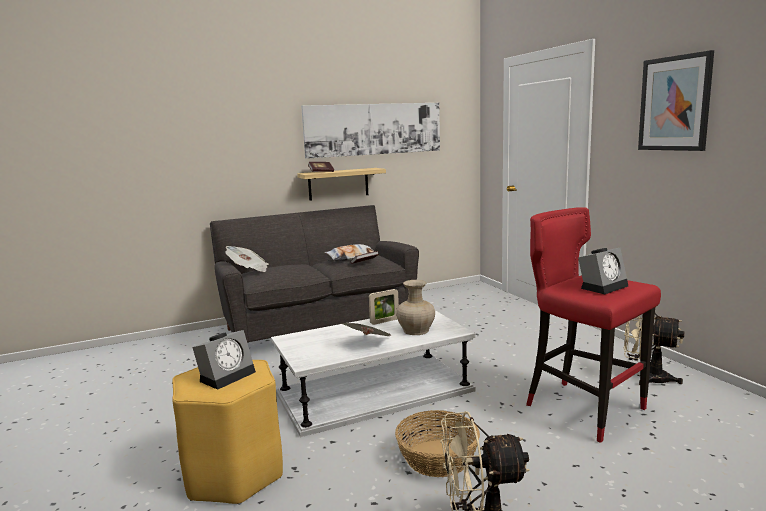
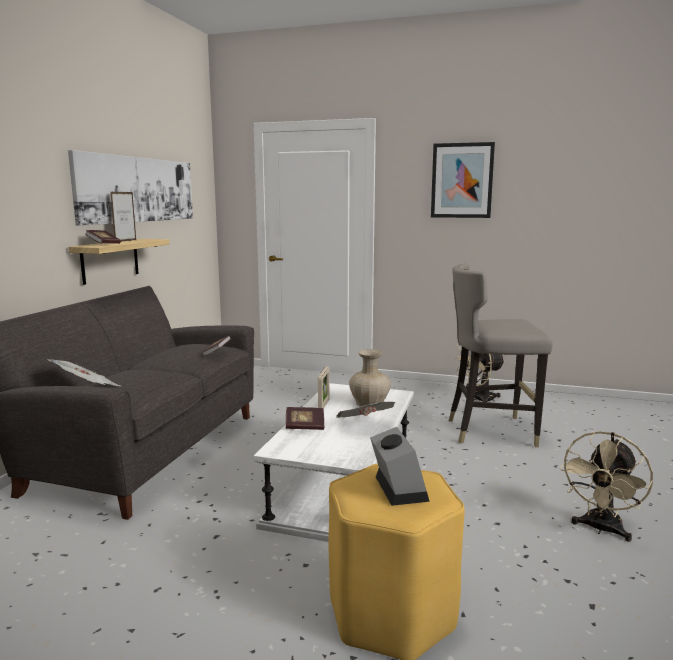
camera: 50 degrees left, 0 degrees up
pillow [325,244,375,261] -> none
basket [395,410,480,477] -> none
red stool [526,207,661,443] -> grey stool [449,264,553,447]
alarm clock [578,248,628,294] -> none
none -> picture frame [110,192,136,242]
none -> book [286,407,324,430]

